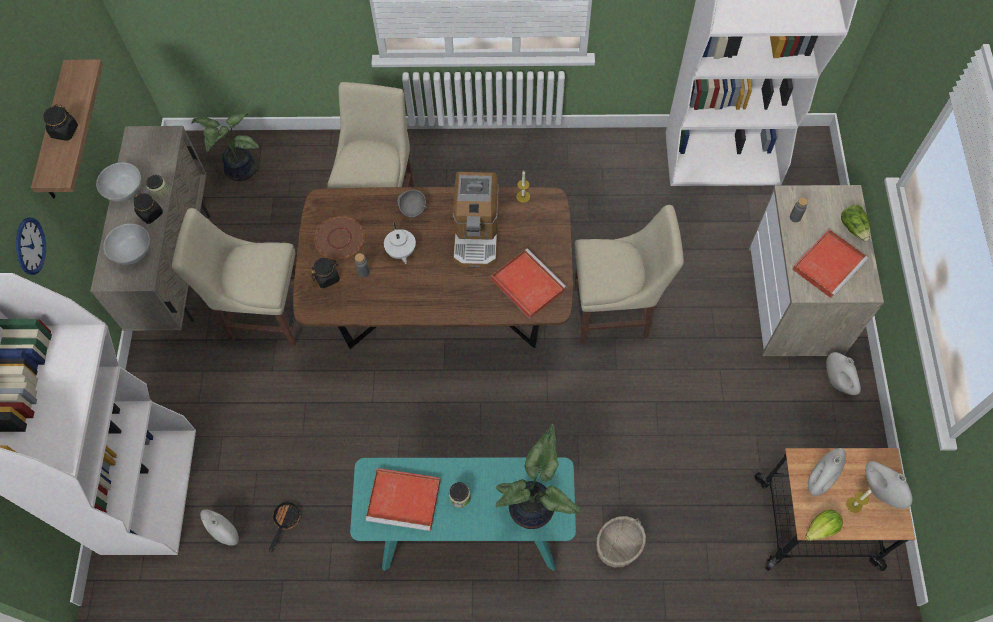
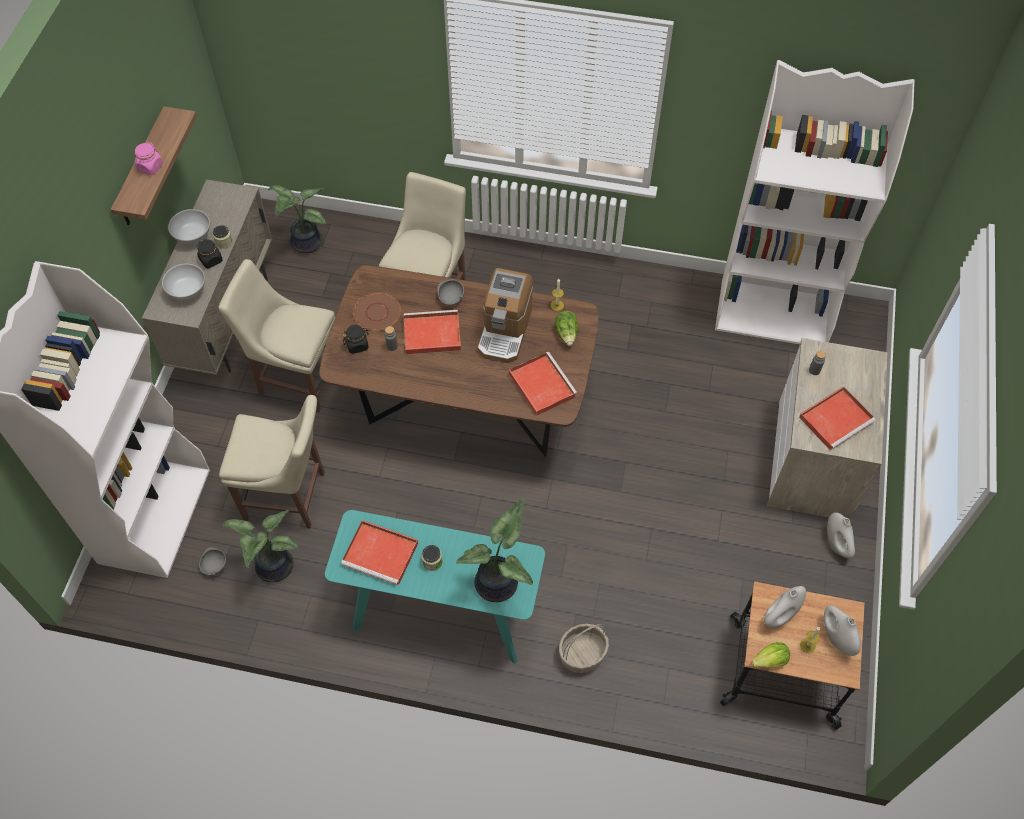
camera: 10 degrees right, 5 degrees down
wall clock [16,217,46,275] -> none
black jar [43,105,78,141] -> pink jar [135,142,163,175]
white vase [200,509,239,546] -> grey bowl [199,547,227,575]
frying pan [269,501,301,552] -> potted plant [221,510,298,582]
white teapot [384,222,416,264] -> red tray [403,310,461,354]
beige chair [574,205,684,344] -> beige chair moved to [219,395,325,528]
lettuce [841,205,870,241] -> lettuce moved to [555,311,578,346]

